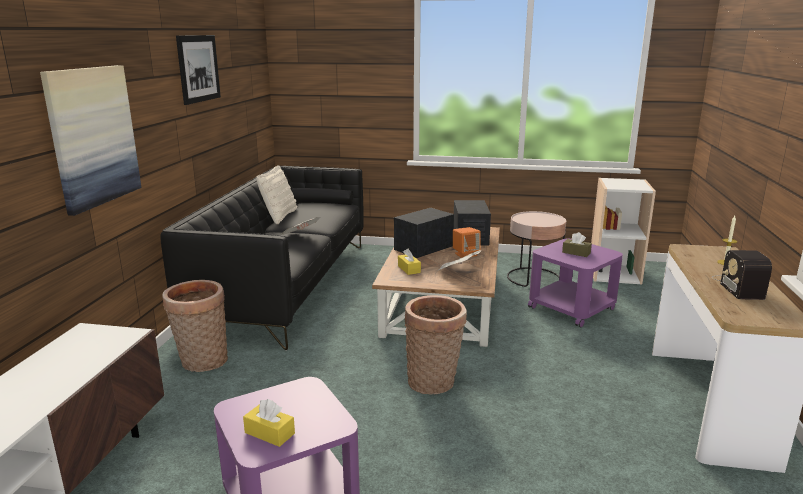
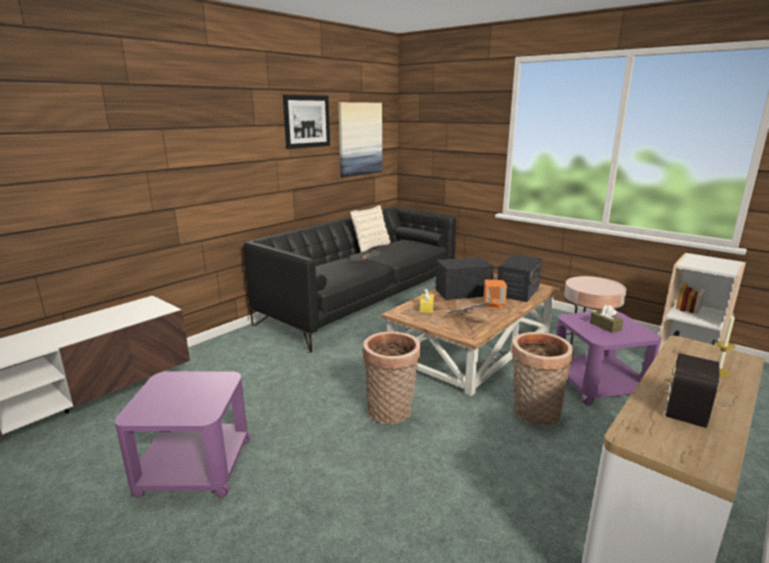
camera: 30 degrees right, 0 degrees up
picture [40,65,141,216] -> picture moved to [338,102,382,178]
basket [162,280,228,372] -> basket moved to [511,332,574,426]
yellow tissue box [243,399,295,447] -> none

